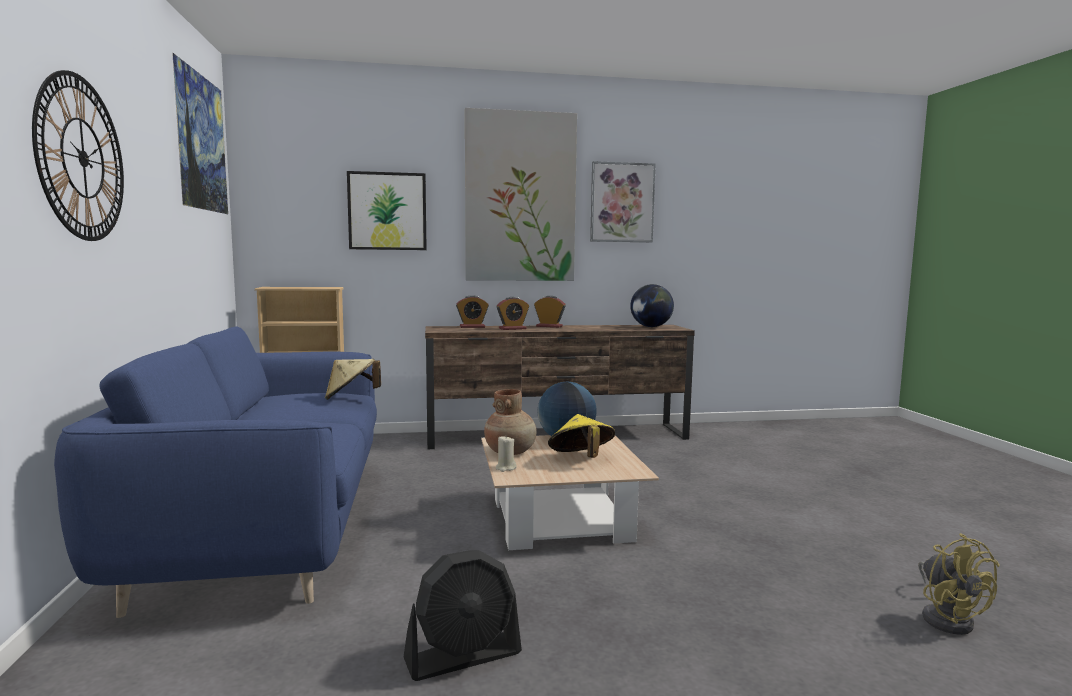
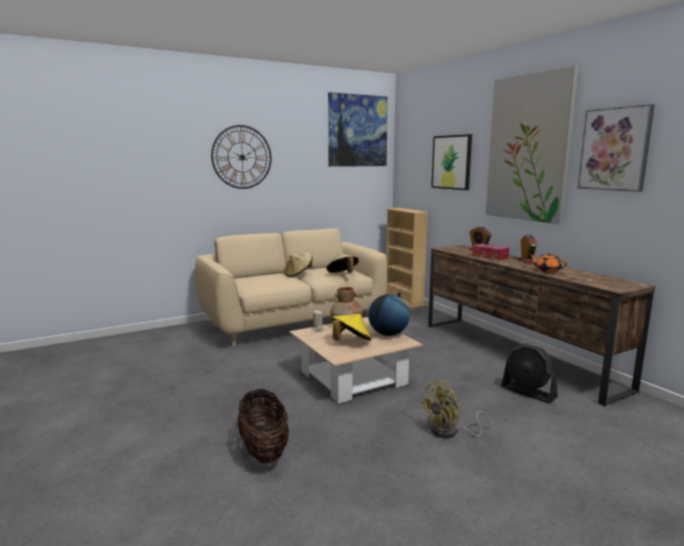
camera: 70 degrees right, 5 degrees up
blue sofa [54,327,377,618] -> beige sofa [195,228,387,347]
black fan [404,550,522,681] -> black fan moved to [501,343,558,403]
alarm clock [497,297,529,330] -> tissue box [472,244,509,260]
globe [630,284,674,327] -> none
yellow fan [918,533,999,635] -> yellow fan moved to [420,381,491,438]
none -> basket [237,389,289,463]
none -> beige hat [284,252,313,277]
none -> orange teapot [529,253,568,273]

